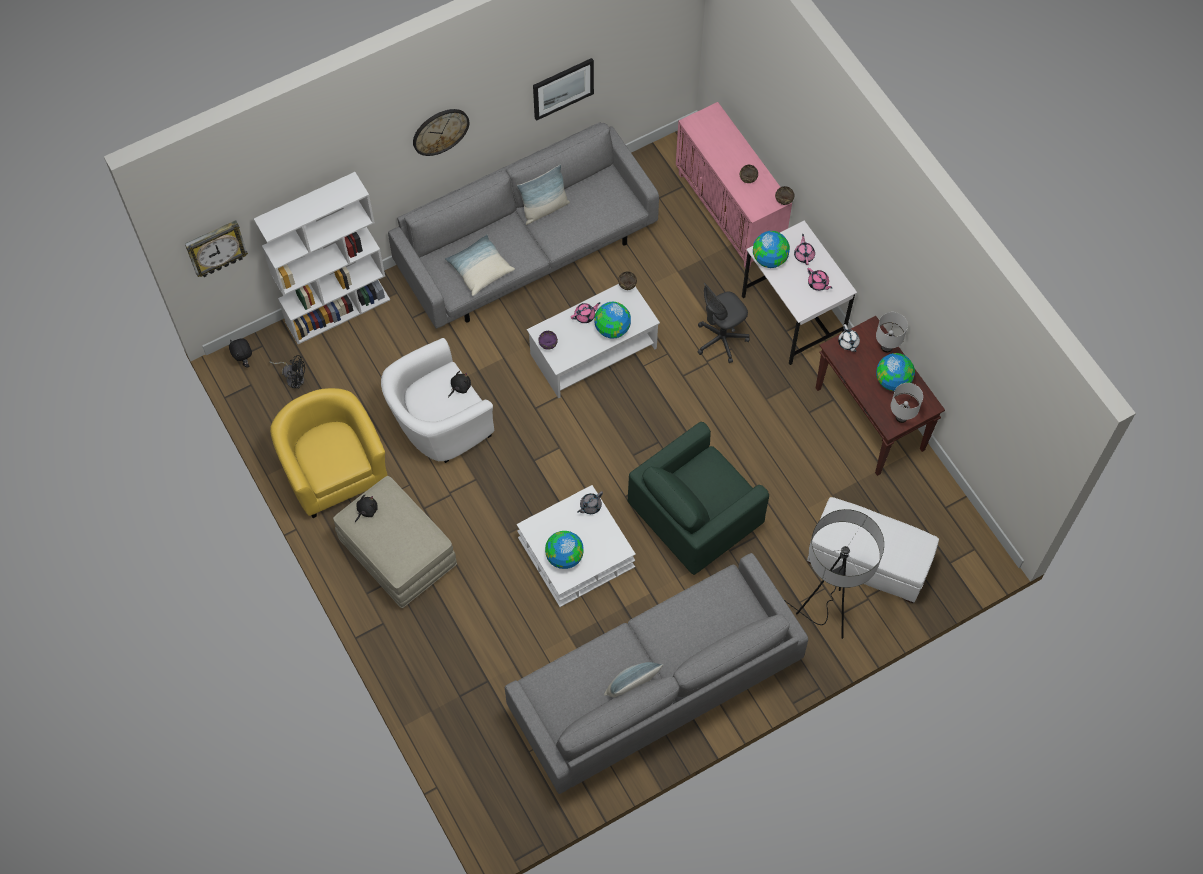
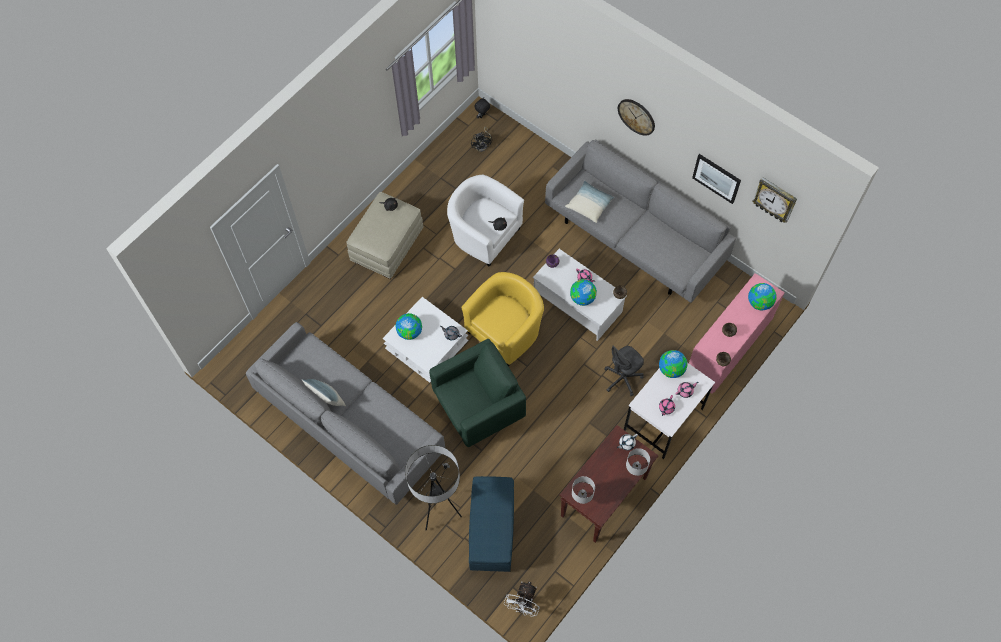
camera: 70 degrees right, 0 degrees up
wall clock [185,220,248,277] -> wall clock moved to [752,177,797,223]
white bookcase [254,172,390,344] -> none
yellow armchair [270,388,388,518] -> yellow armchair moved to [461,272,544,366]
pillow [517,165,570,225] -> none
green armchair [628,422,769,575] -> green armchair turned 120 degrees clockwise [429,339,526,447]
grey office chair [697,283,750,363] -> grey office chair turned 75 degrees counterclockwise [604,346,644,396]
white ottoman [807,497,939,603] -> blue ottoman [469,476,514,572]
globe [876,353,915,391] -> globe moved to [748,283,777,310]
none -> white fan [504,582,540,617]

